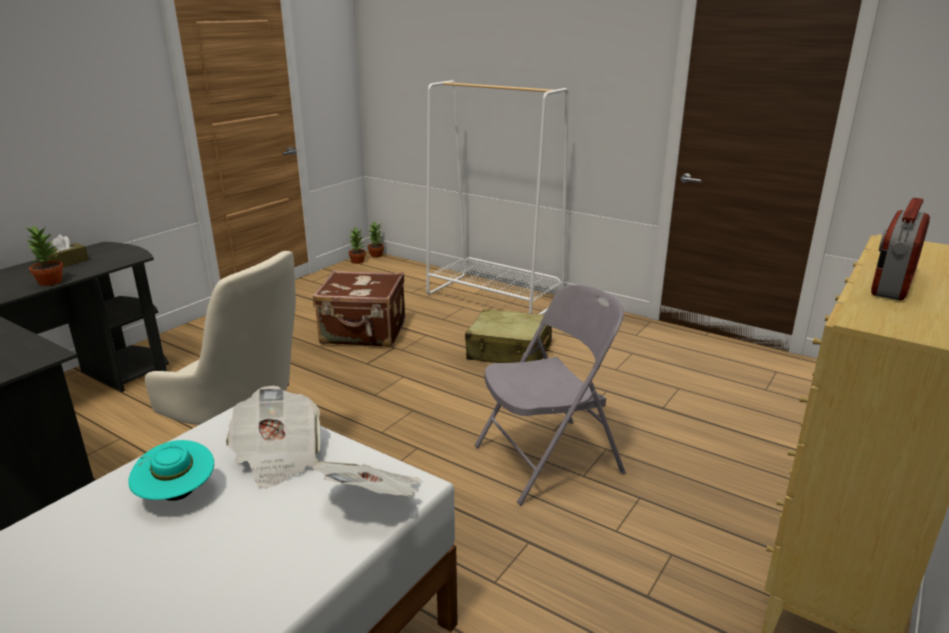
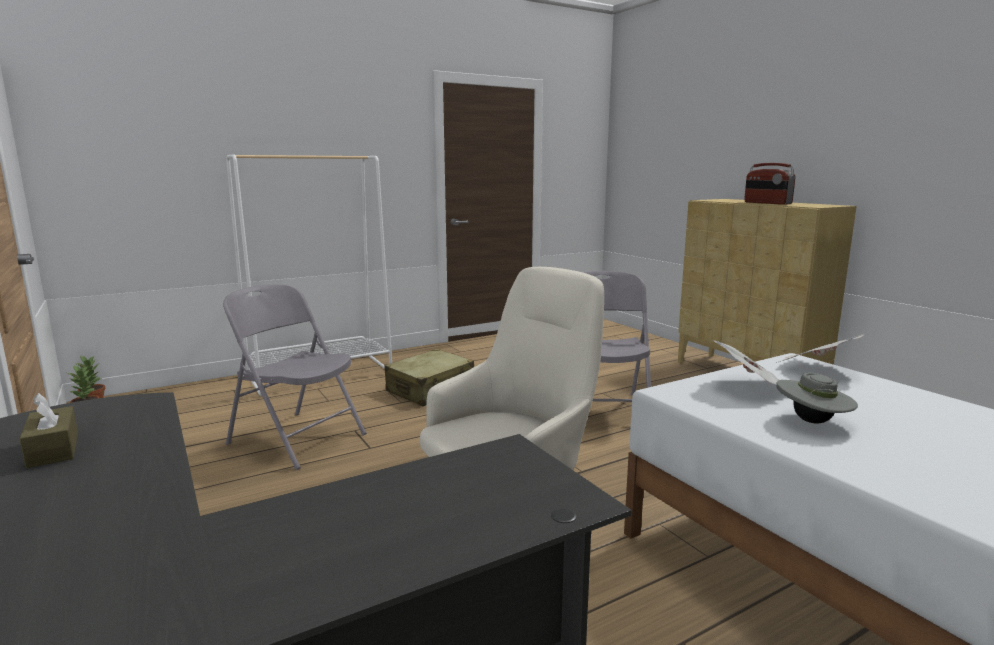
camera: 65 degrees left, 10 degrees down
potted plant [24,226,63,286] -> none
turquoise hat [128,440,214,501] -> grey hat [776,372,858,423]
brown suitcase [313,270,405,347] -> grey chair [223,285,367,471]

